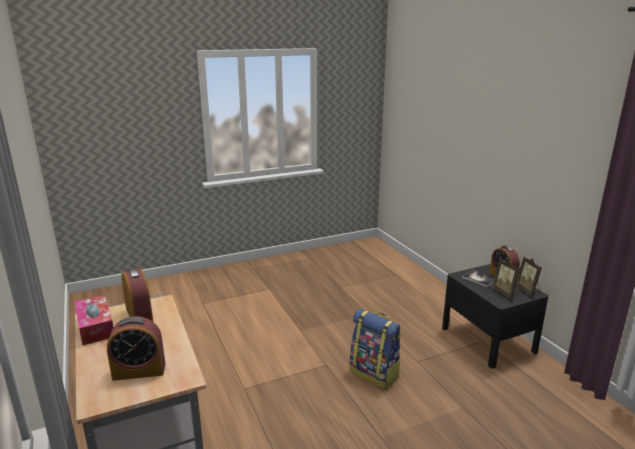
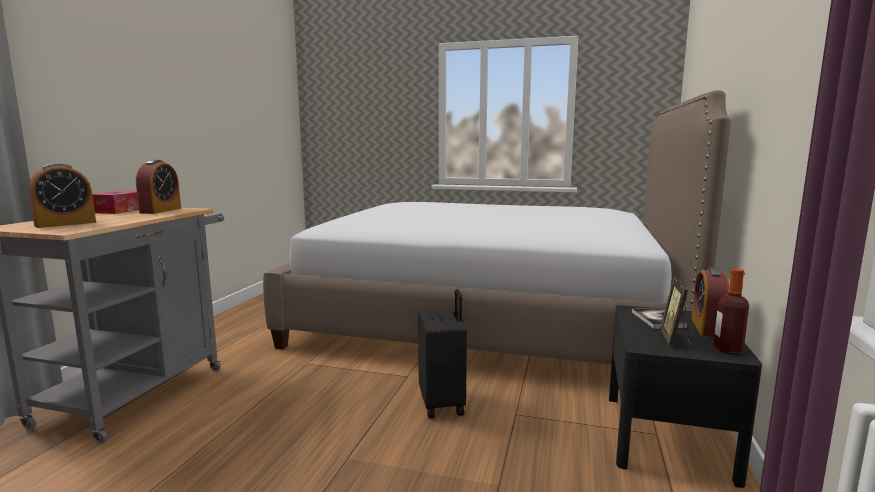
camera: 40 degrees right, 10 degrees down
alarm clock [107,316,165,381] -> alarm clock turned 75 degrees counterclockwise [29,163,96,228]
backpack [350,309,401,390] -> black suitcase [418,289,467,418]
picture frame [516,257,542,296] -> bottle [713,269,749,354]
none -> bed [263,90,731,365]

